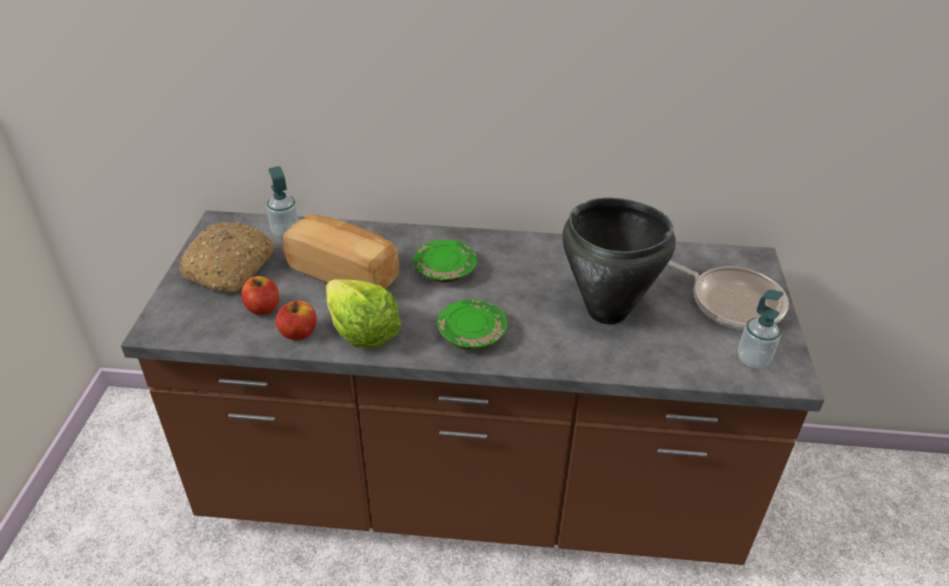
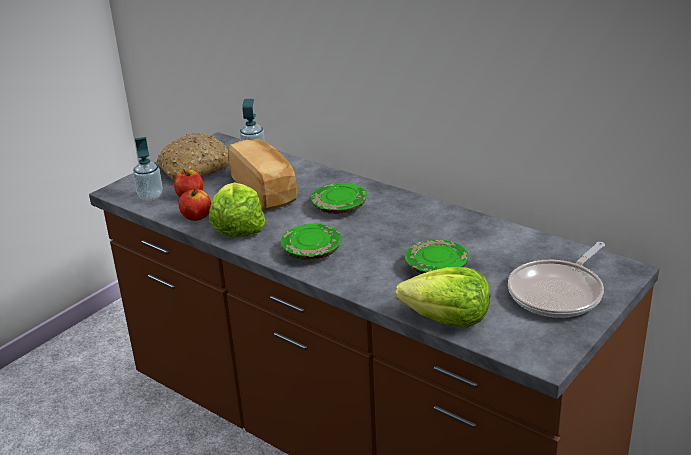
camera: 35 degrees right, 10 degrees down
black cooking pot [562,198,676,324] -> green plate [405,240,469,274]
frying pan [667,261,789,330] -> frying pan turned 60 degrees clockwise [508,242,605,318]
soap dispenser [738,290,783,369] -> soap dispenser moved to [133,137,163,201]
none -> lettuce [395,267,490,328]

